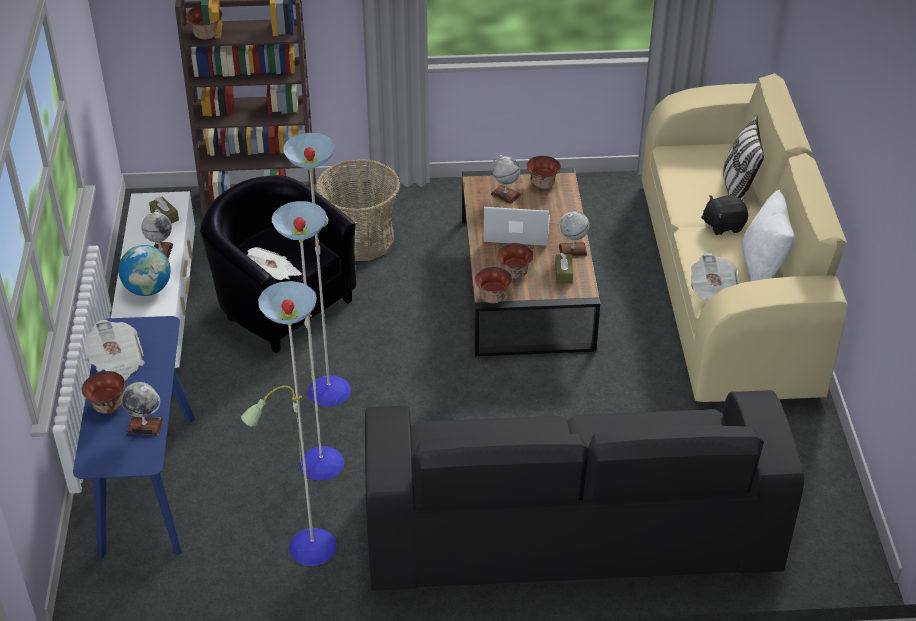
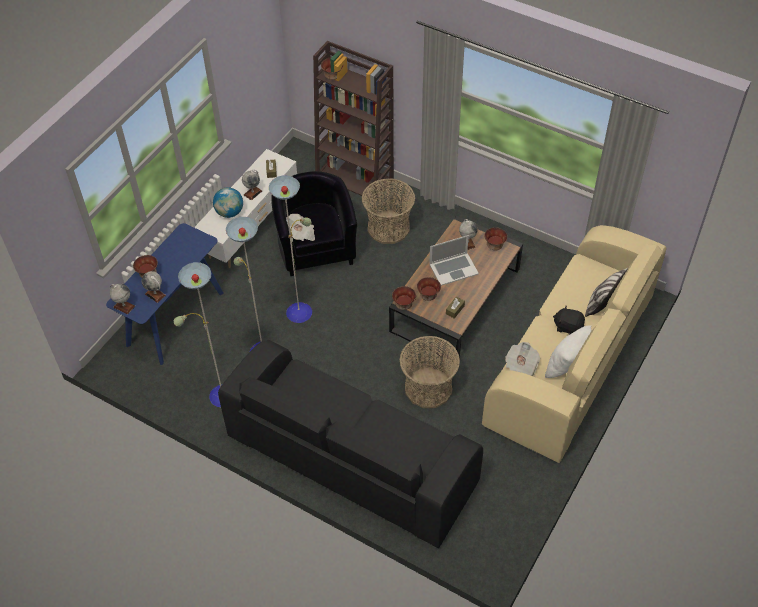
camera: 35 degrees right, 10 degrees up
newspaper [84,319,145,380] -> none
laptop [484,207,550,246] -> laptop turned 120 degrees clockwise [429,235,479,286]
globe [558,211,589,256] -> globe moved to [110,283,135,315]
none -> basket [399,336,460,408]

